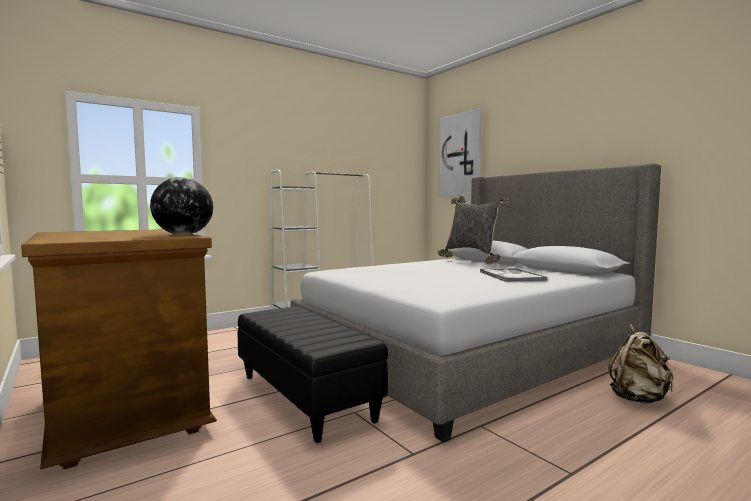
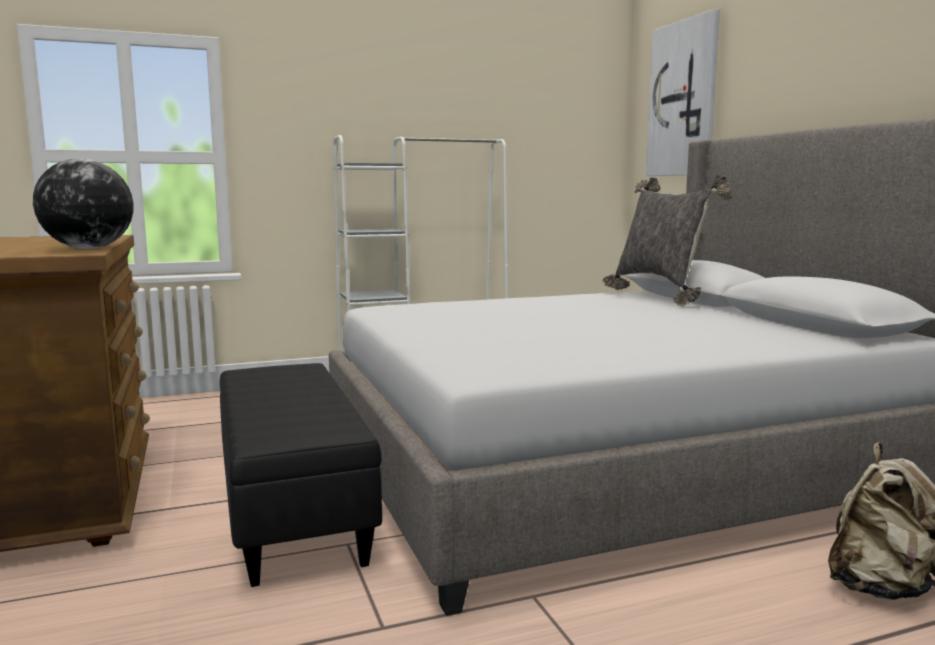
camera: 15 degrees right, 5 degrees up
tray [480,268,547,282] -> none

